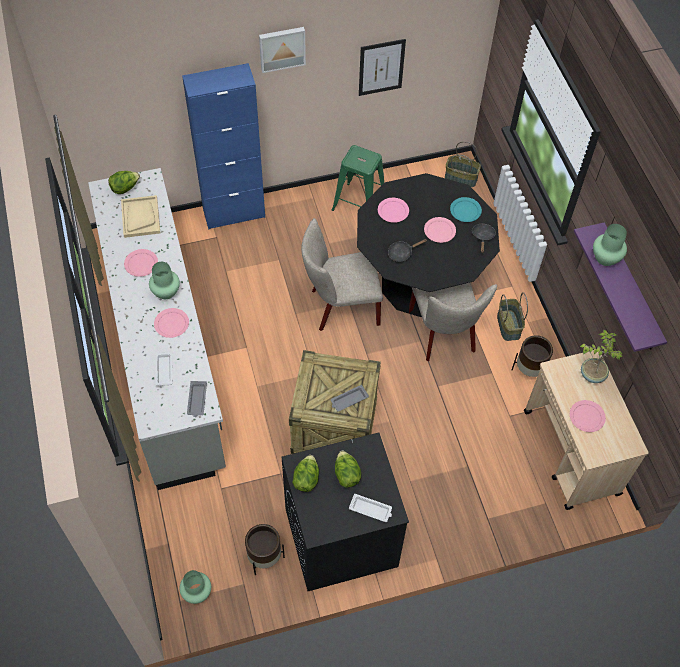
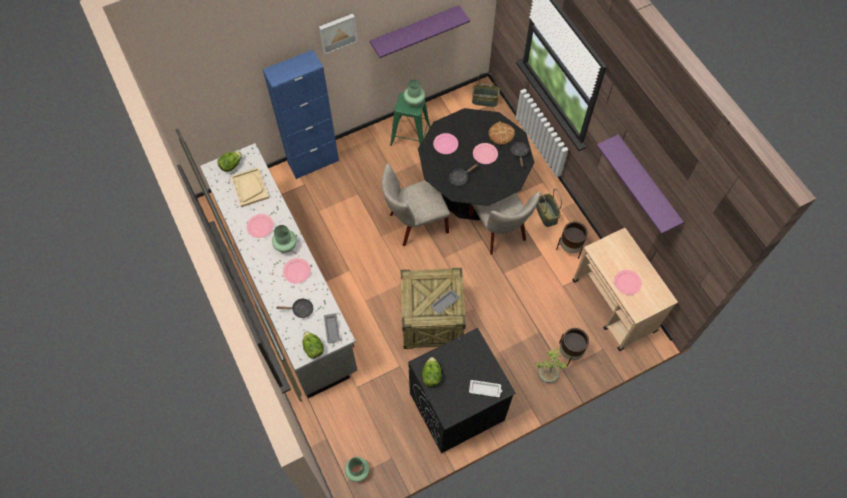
camera: 10 degrees left, 5 degrees up
white tray [156,352,172,386] -> black frying pan [277,298,313,318]
brown planter [245,524,285,575] -> brown planter moved to [559,328,589,366]
lettuce [335,451,362,488] -> lettuce moved to [302,331,324,359]
picture [359,39,406,96] -> purple shelf [370,5,470,58]
turquoise plate [450,197,482,222] -> bread [488,122,515,145]
potted plant [580,329,623,383] -> potted plant moved to [535,349,567,383]
green vase [593,224,627,266] -> green vase moved to [404,80,425,107]

